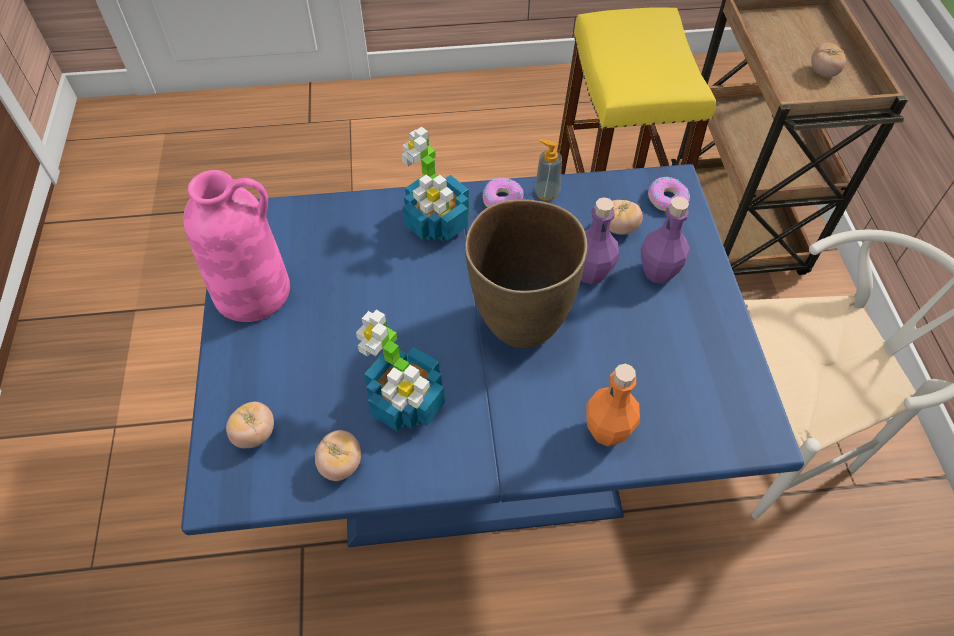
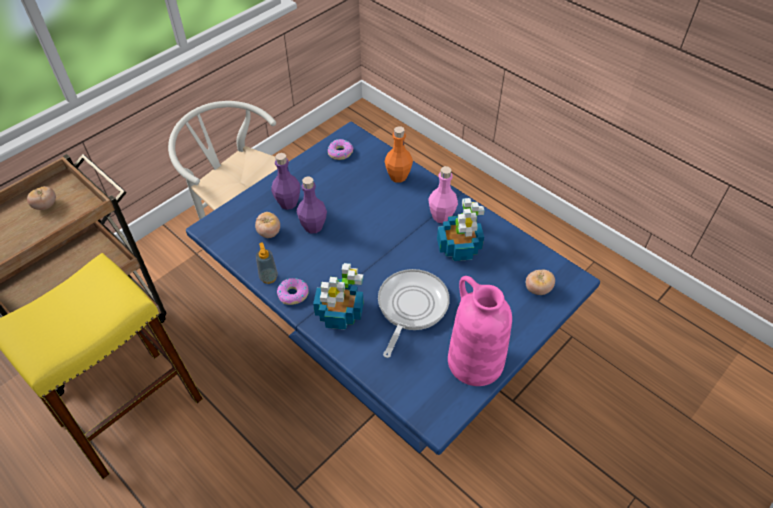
camera: 130 degrees left, 5 degrees down
tomato [315,430,361,481] -> none
brown vase [465,199,587,348] -> none
donut [648,177,690,211] -> donut moved to [328,139,354,160]
none -> frying pan [378,269,450,358]
none -> pink bottle [428,166,458,223]

